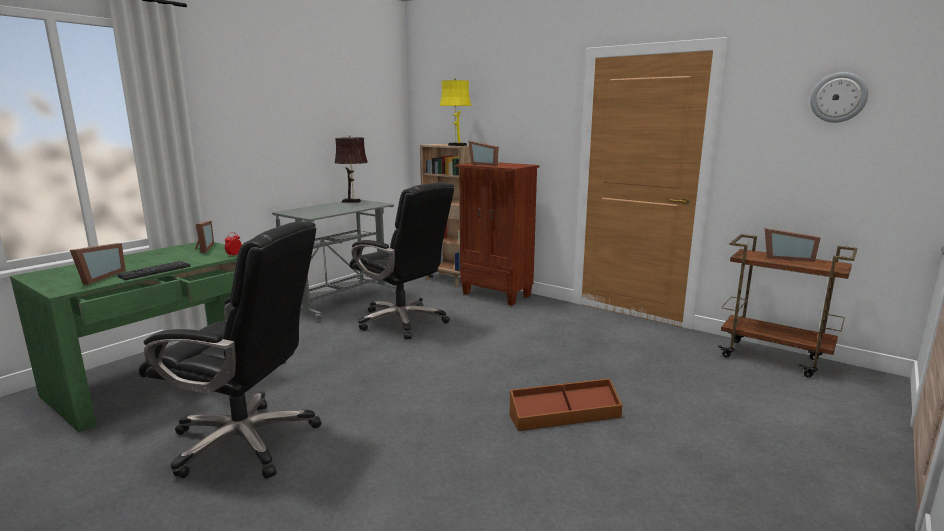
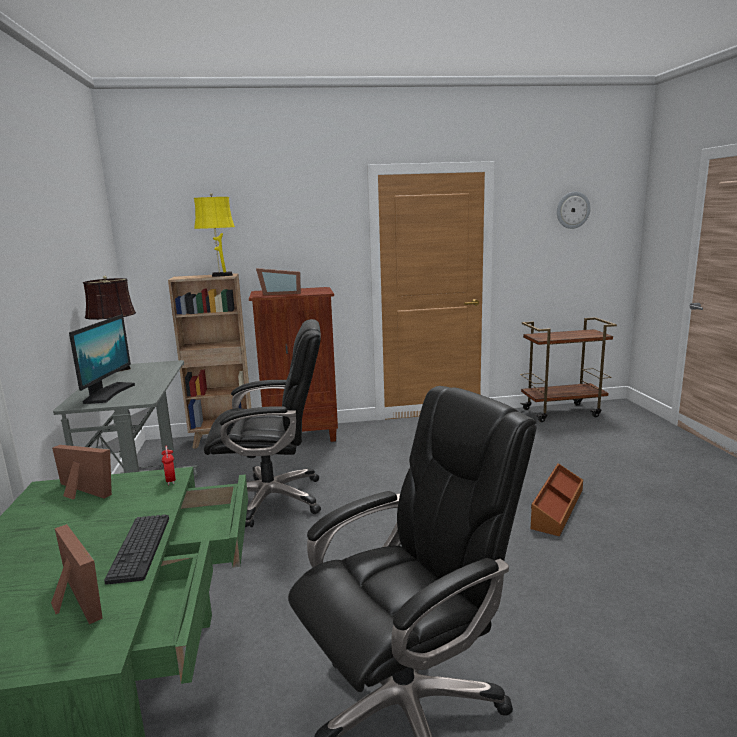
camera: 45 degrees left, 0 degrees up
picture frame [765,228,820,262] -> none
none -> monitor [69,314,135,404]

